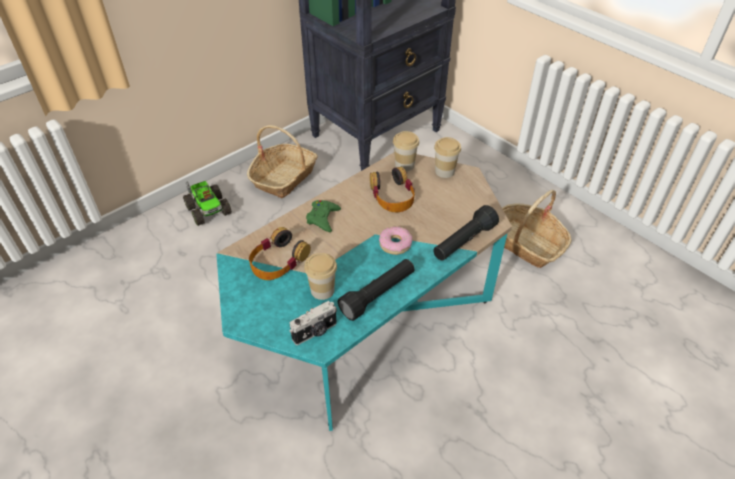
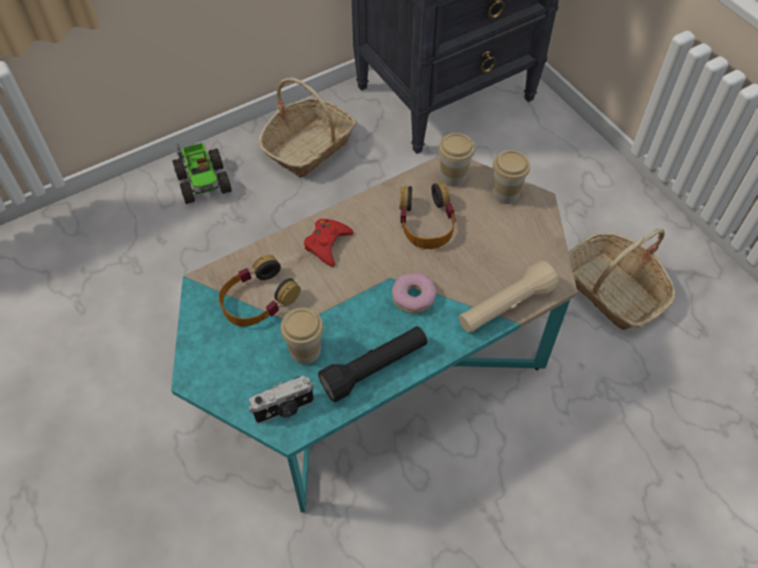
camera: 10 degrees right, 10 degrees up
green game controller [306,200,341,232] -> red game controller [304,219,354,267]
black flashlight [433,205,499,260] -> beige flashlight [459,261,559,333]

